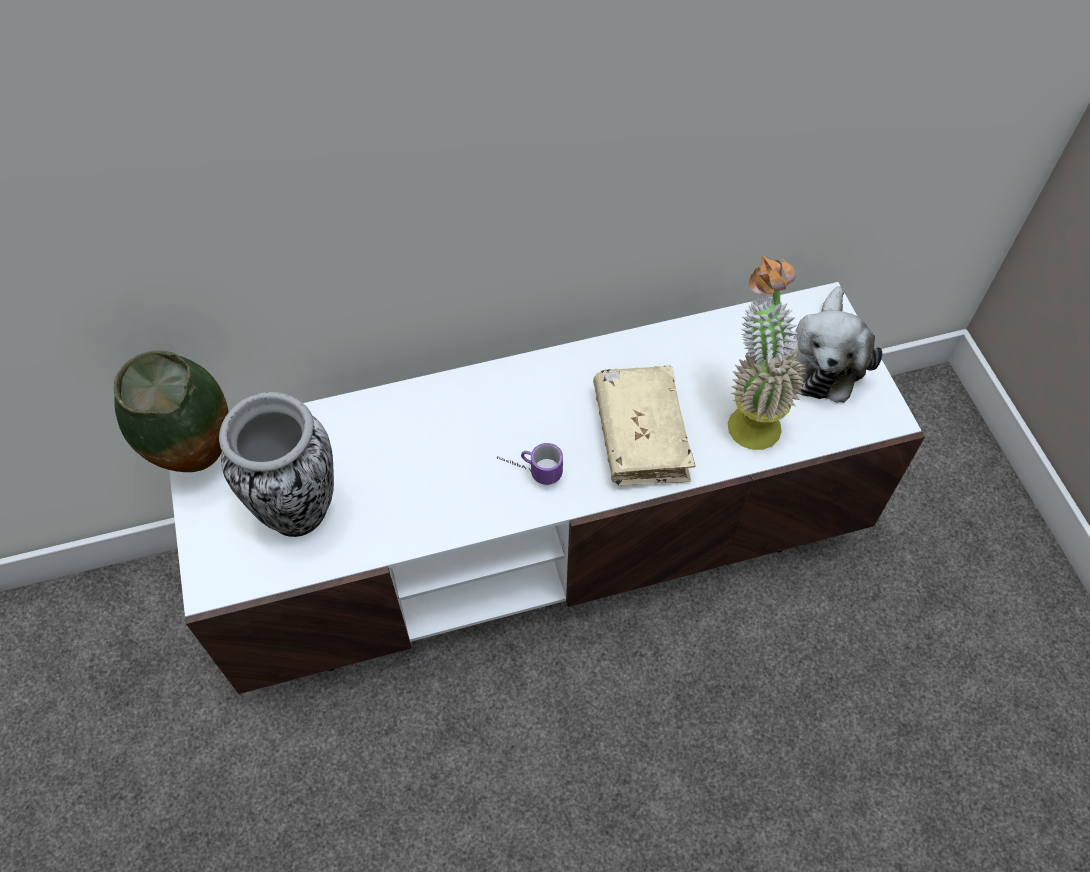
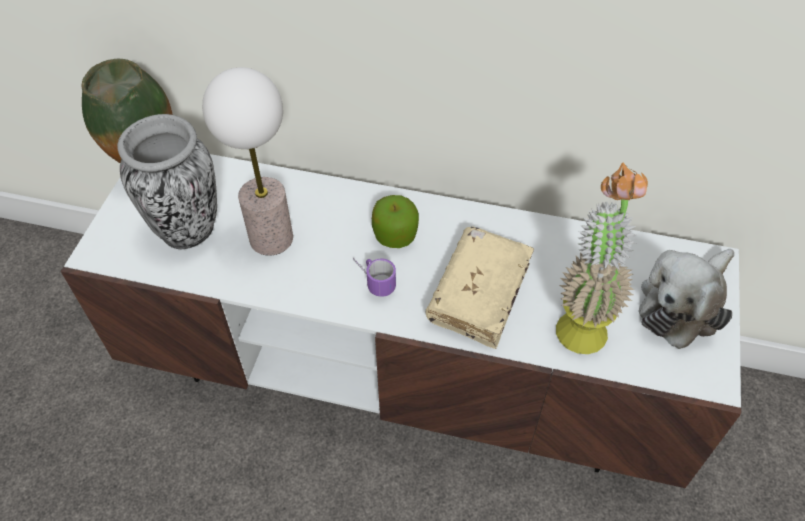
camera: 30 degrees right, 5 degrees down
none -> table lamp [202,67,293,256]
none -> apple [372,195,419,248]

